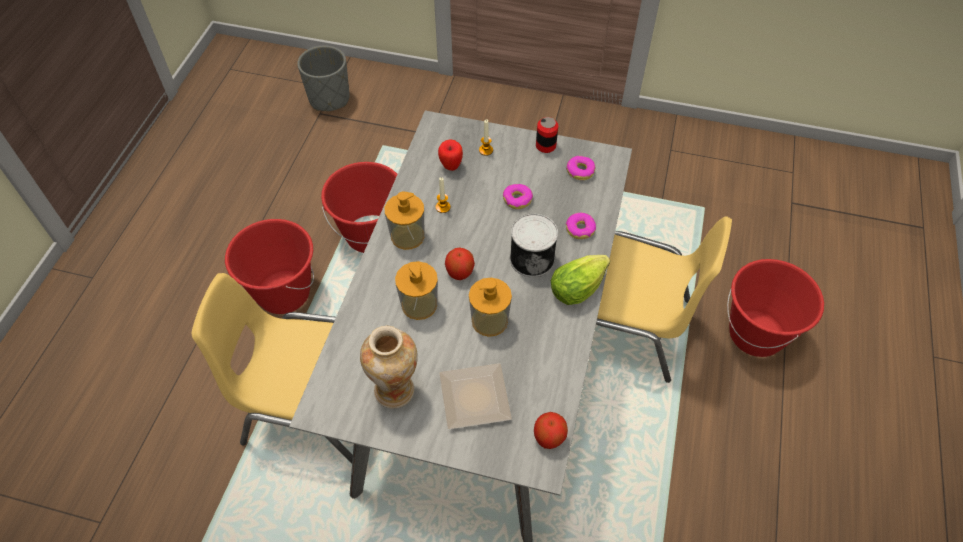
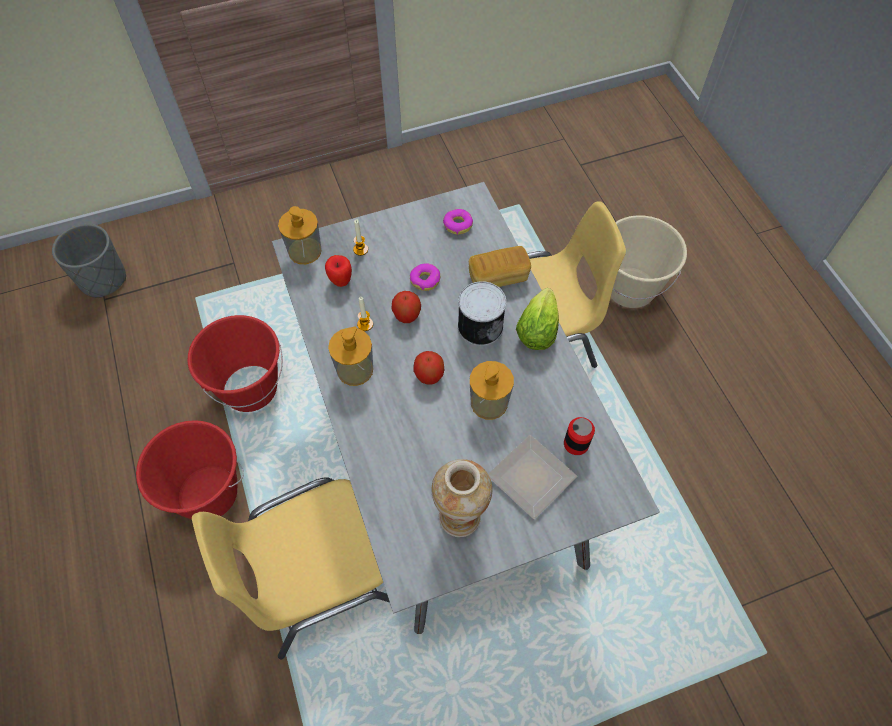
camera: 35 degrees left, 5 degrees up
soap dispenser [395,261,438,320] -> soap dispenser moved to [278,206,322,264]
apple [534,412,568,449] -> apple moved to [392,291,421,323]
can [536,117,558,153] -> can moved to [564,417,595,455]
donut [565,213,596,239] -> bread [469,246,531,287]
red bucket [727,259,824,357] -> beige bucket [611,215,687,308]

